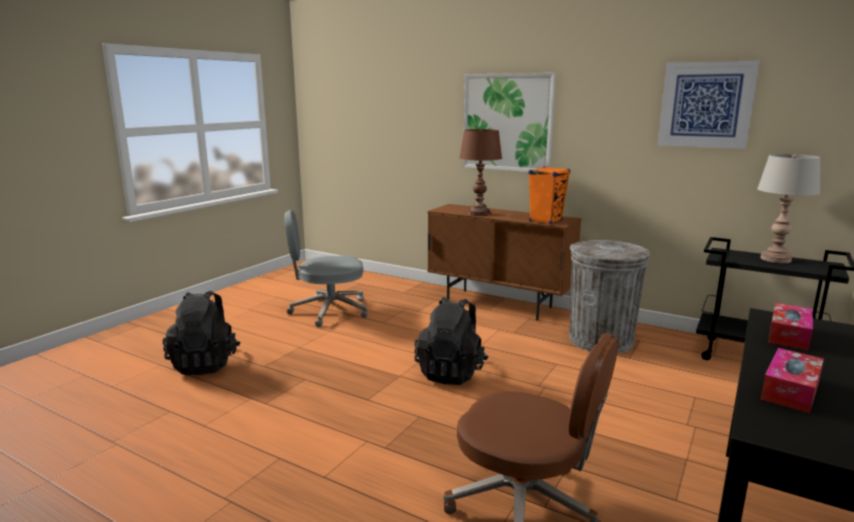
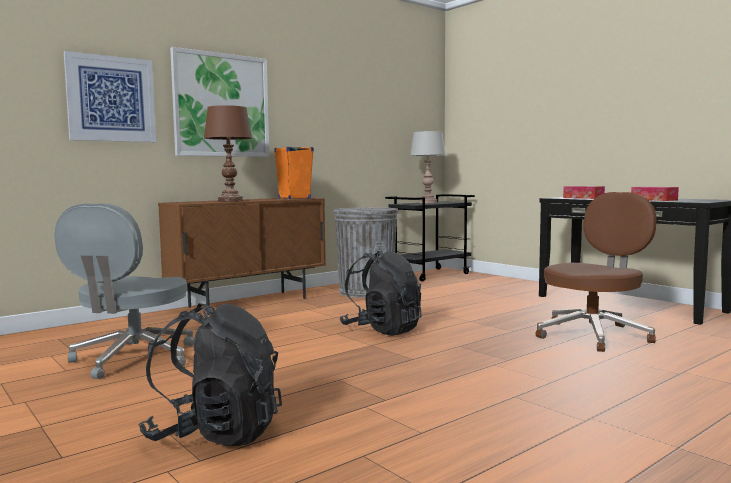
camera: 70 degrees left, 10 degrees down
picture [657,61,759,149] -> picture moved to [64,51,156,142]

